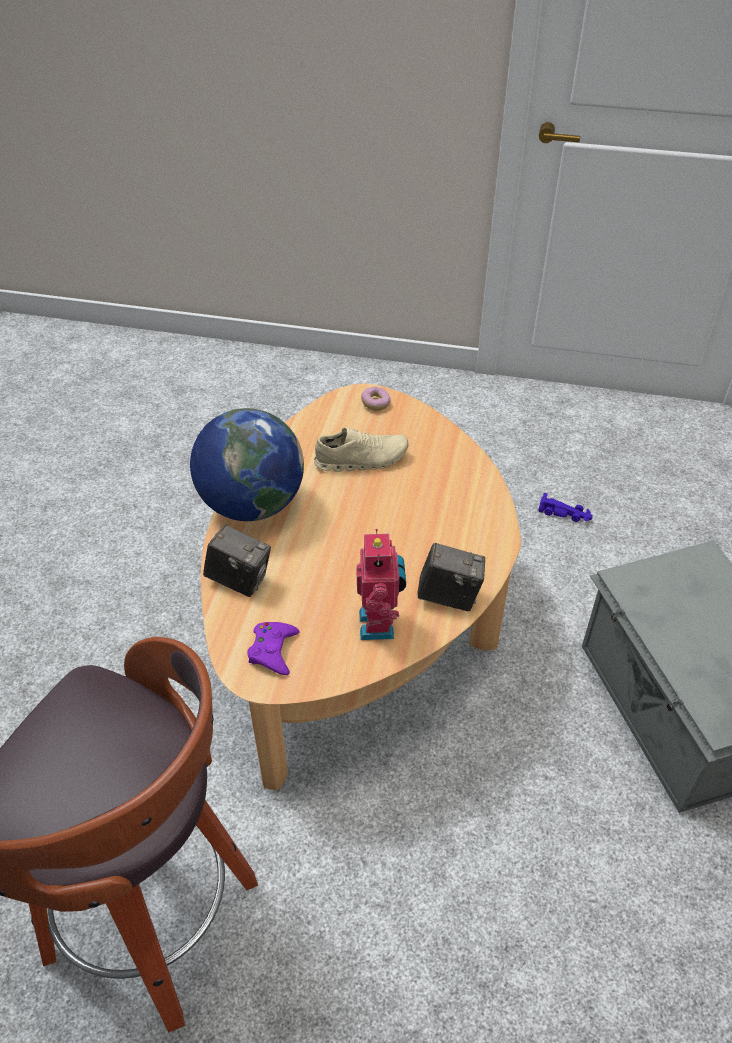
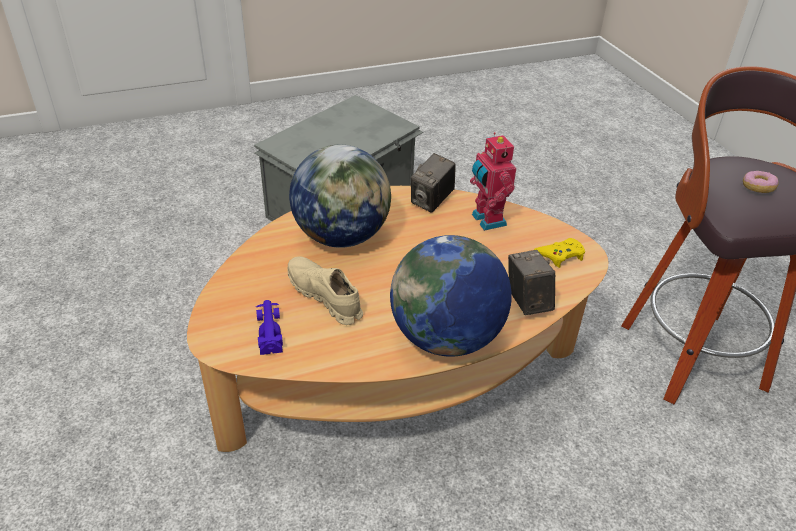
camera: 125 degrees left, 5 degrees down
purple game controller [247,622,299,675] -> yellow game controller [534,238,585,268]
toy robot [357,529,406,640] -> toy robot turned 75 degrees counterclockwise [470,132,516,231]
donut [361,387,391,411] -> donut moved to [743,171,779,193]
camera [417,543,485,611] -> camera turned 120 degrees counterclockwise [411,153,456,213]
purple toy car [538,493,593,522] -> purple toy car moved to [256,300,283,355]
none -> globe [289,145,391,248]

